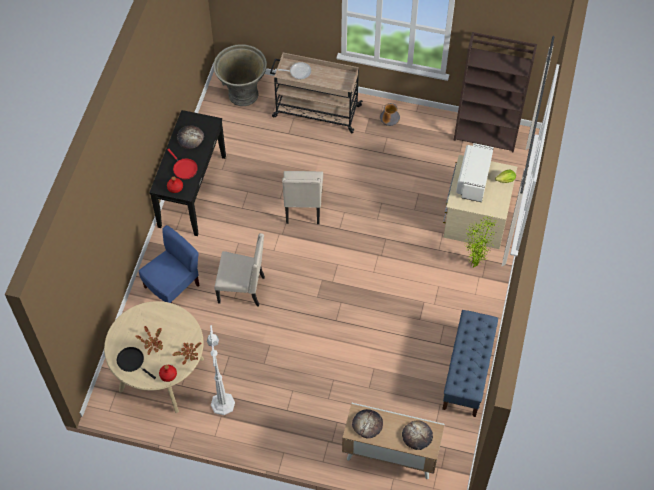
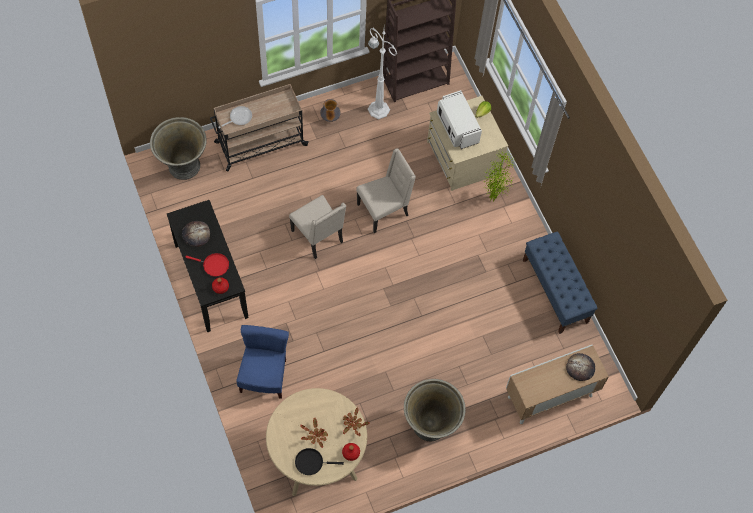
camera: 40 degrees left, 5 degrees up
white floor lamp [207,325,235,415] -> white floor lamp moved to [368,24,397,120]
beige chair [214,233,265,307] -> beige chair moved to [356,148,416,233]
bread [352,409,383,439] -> none
none -> grey planter [404,379,466,441]

